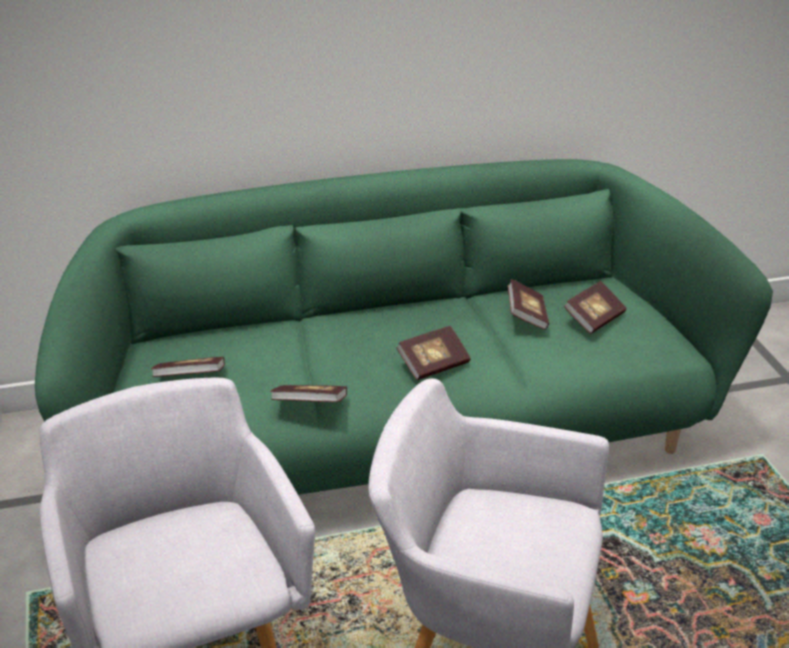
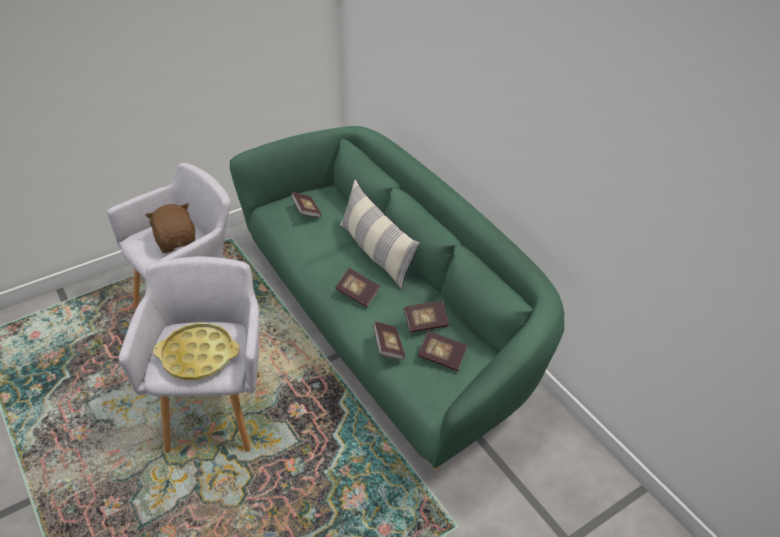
camera: 70 degrees right, 10 degrees up
book [270,385,347,402] -> book moved to [373,321,405,360]
none -> brown plush toy [145,204,195,253]
none -> yellow tray [153,323,240,380]
none -> pillow [340,179,420,290]

